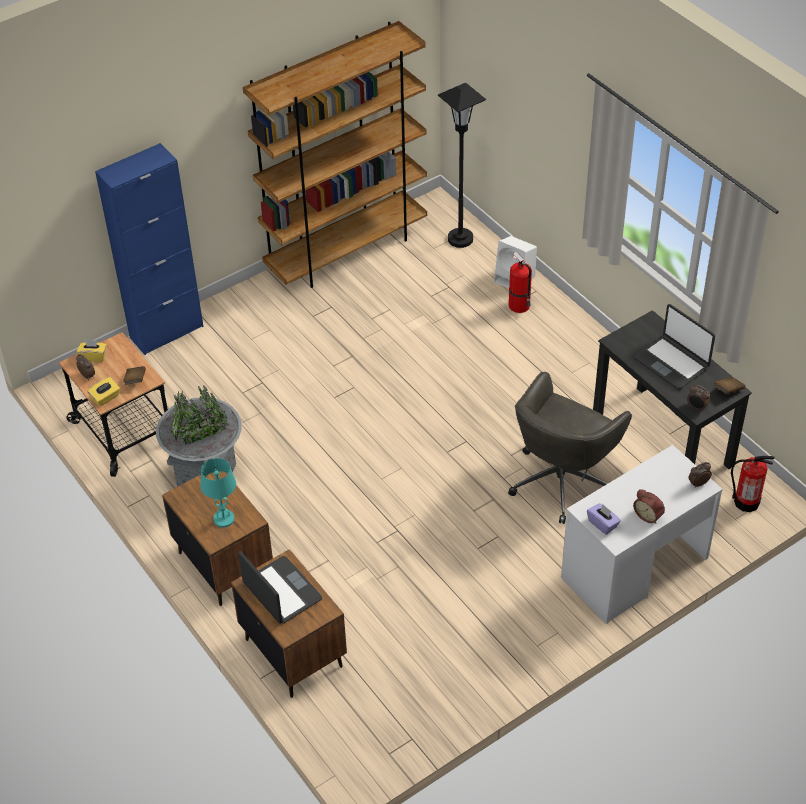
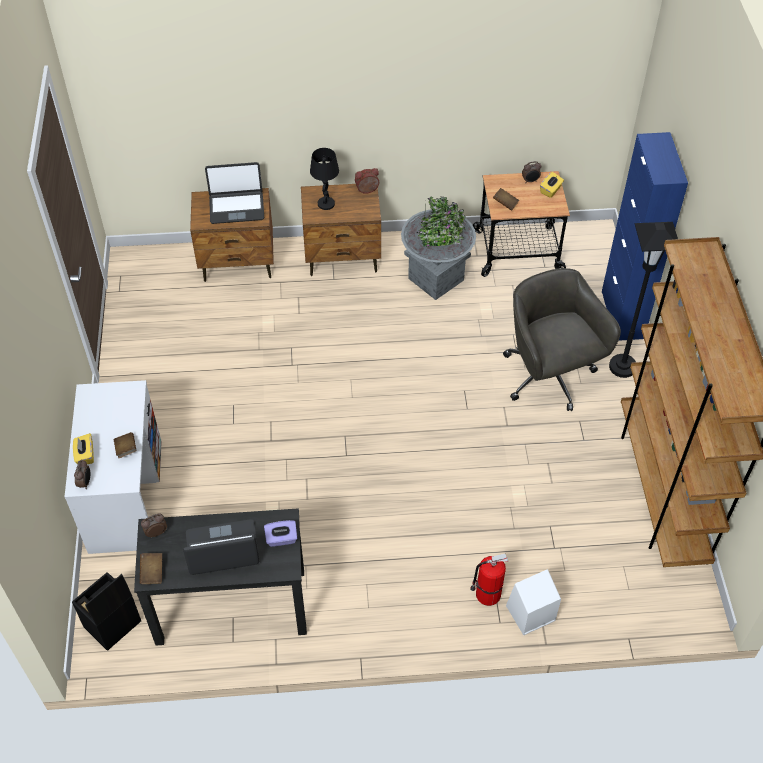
camera: 120 degrees right, 5 degrees up
yellow tissue box [88,377,120,406] -> yellow tissue box moved to [73,433,94,464]
turquoise table lamp [200,458,236,528] -> black table lamp [310,148,339,210]
black floor lamp [438,83,486,248] -> black floor lamp moved to [609,222,678,378]
grey office chair [508,372,632,524] -> grey office chair moved to [503,268,621,411]
purple tissue box [587,503,621,535] -> purple tissue box moved to [264,520,297,547]
alarm clock [633,489,665,524] -> alarm clock moved to [355,168,379,194]
fire extinguisher [731,456,775,512] -> black storage box [72,572,141,651]
none -> brown book [114,432,137,458]

